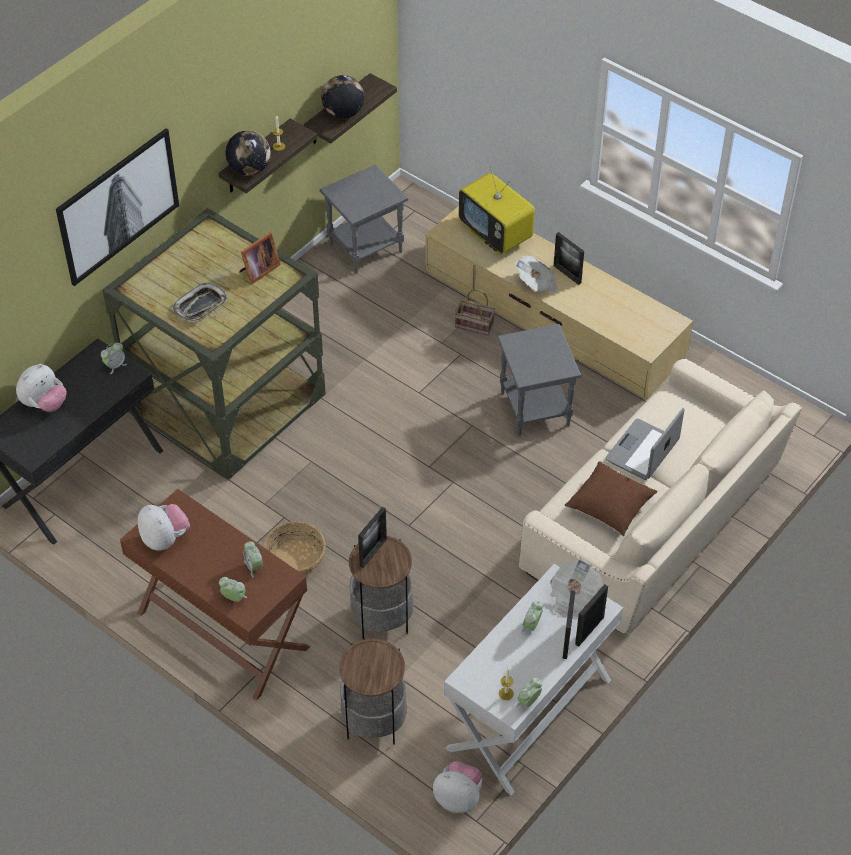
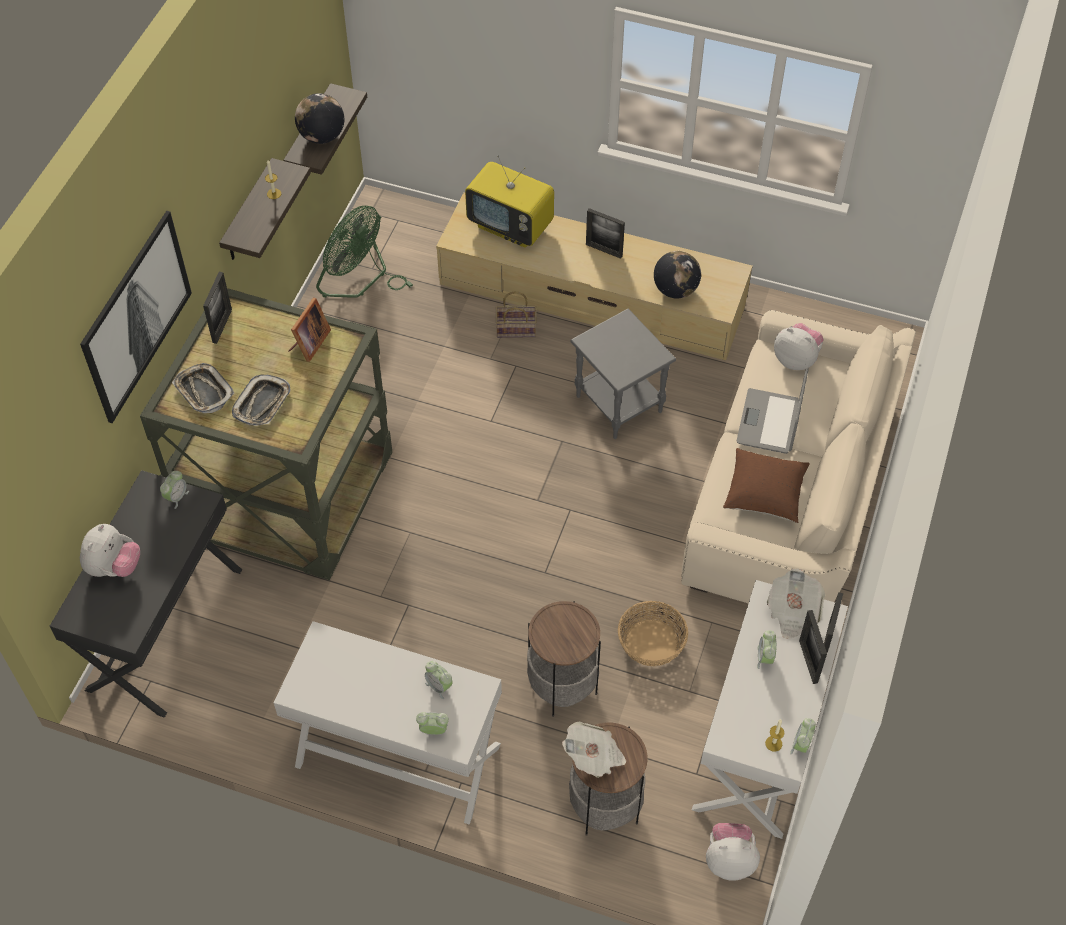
camera: 20 degrees left, 5 degrees up
brown console table [120,489,310,701] -> white console table [274,621,502,825]
plush toy [138,504,190,551] -> plush toy moved to [774,323,824,370]
globe [225,130,271,176] -> globe moved to [654,251,701,299]
basket [264,521,326,576] -> basket moved to [618,601,688,666]
grey side table [320,164,408,274] -> green fan [316,206,413,298]
picture frame [358,507,387,568] -> picture frame moved to [203,272,232,344]
newspaper [515,255,558,293] -> newspaper moved to [562,721,626,778]
none -> tray [172,363,235,413]

